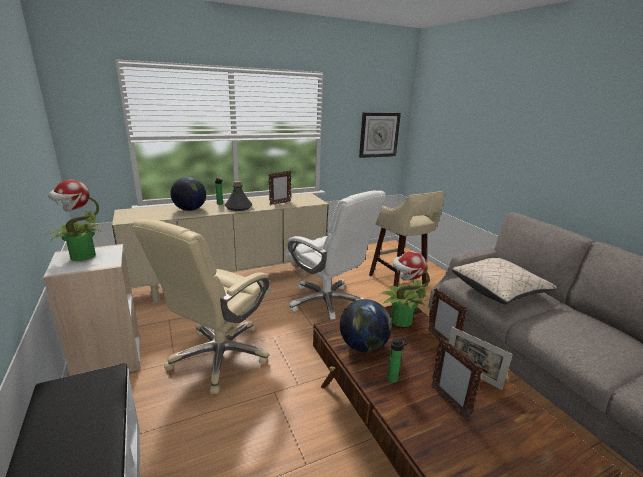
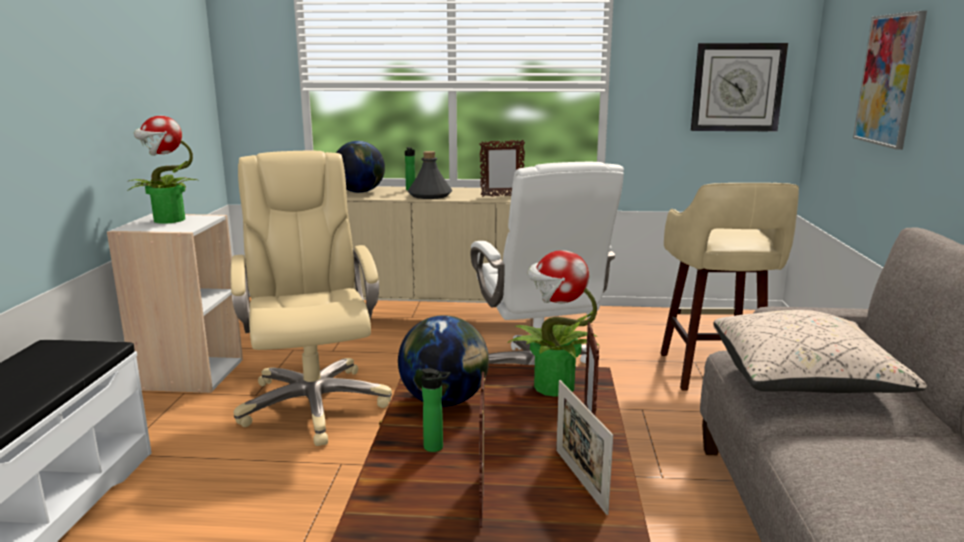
camera: 30 degrees right, 5 degrees down
beige office chair [132,219,272,394] -> beige office chair turned 105 degrees clockwise [230,151,392,446]
none -> picture [853,11,927,150]

